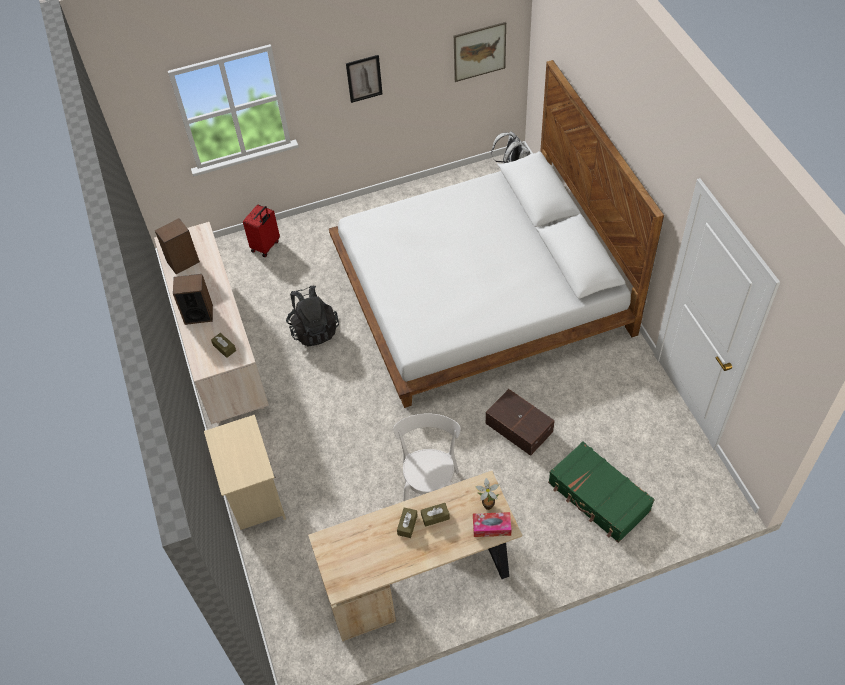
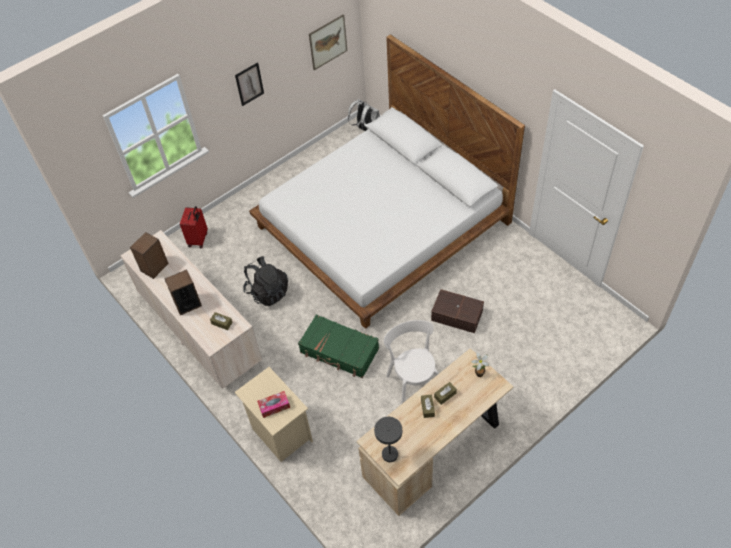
camera: 20 degrees left, 0 degrees up
tissue box [473,512,511,537] -> tissue box moved to [257,391,290,418]
green suitcase [548,441,655,543] -> green suitcase moved to [298,314,379,378]
none -> grey table lamp [374,417,402,462]

